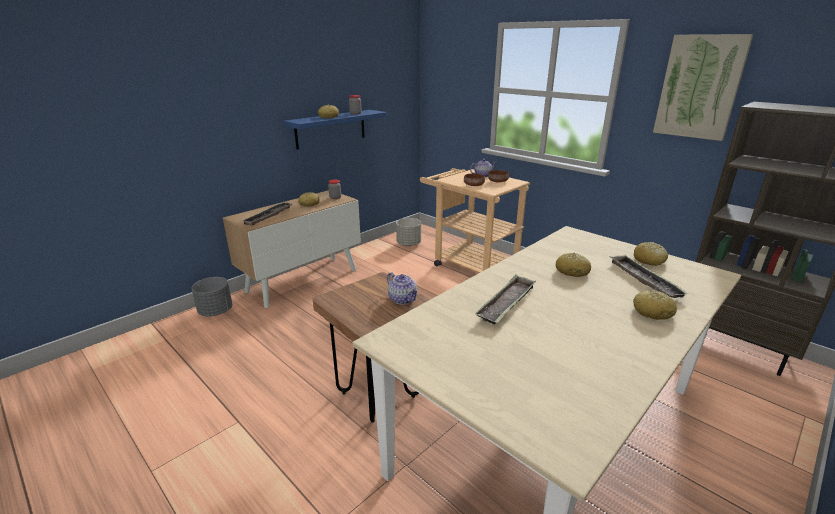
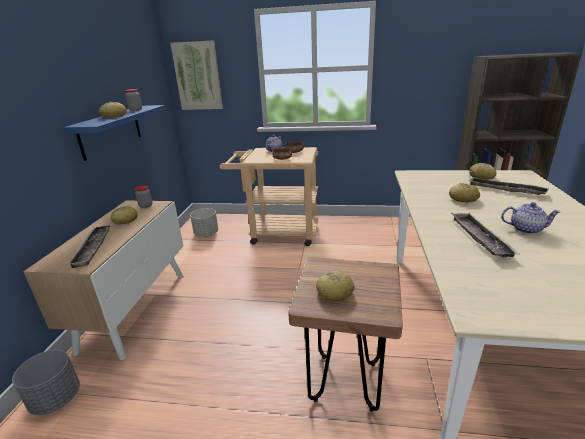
camera: 35 degrees left, 0 degrees up
teapot [387,272,419,305] -> teapot moved to [501,202,561,234]
bread [633,290,677,320] -> bread moved to [316,271,355,301]
picture [653,34,753,141] -> picture moved to [170,40,223,110]

